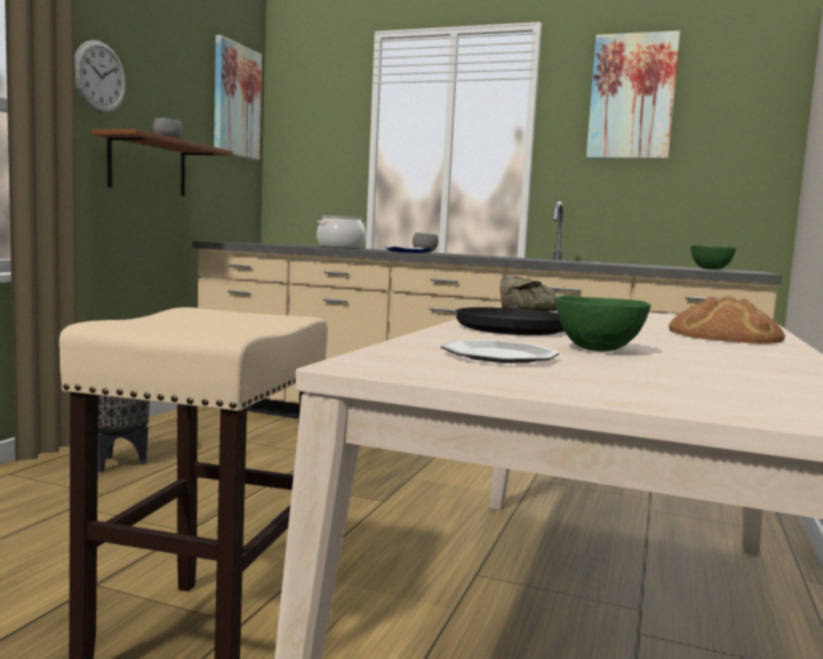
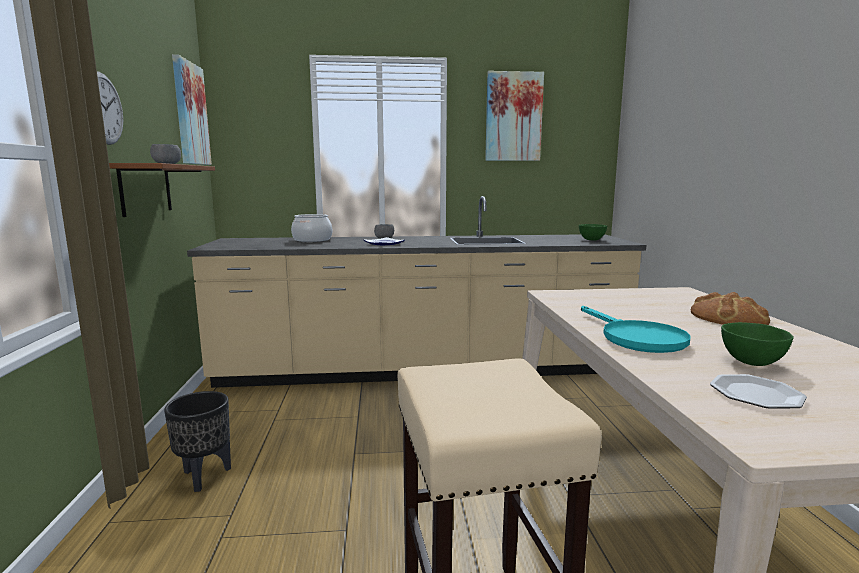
camera: 25 degrees left, 5 degrees up
black frying pan [456,302,564,335] -> turquoise frying pan [581,306,691,353]
bread [500,277,557,312] -> none

